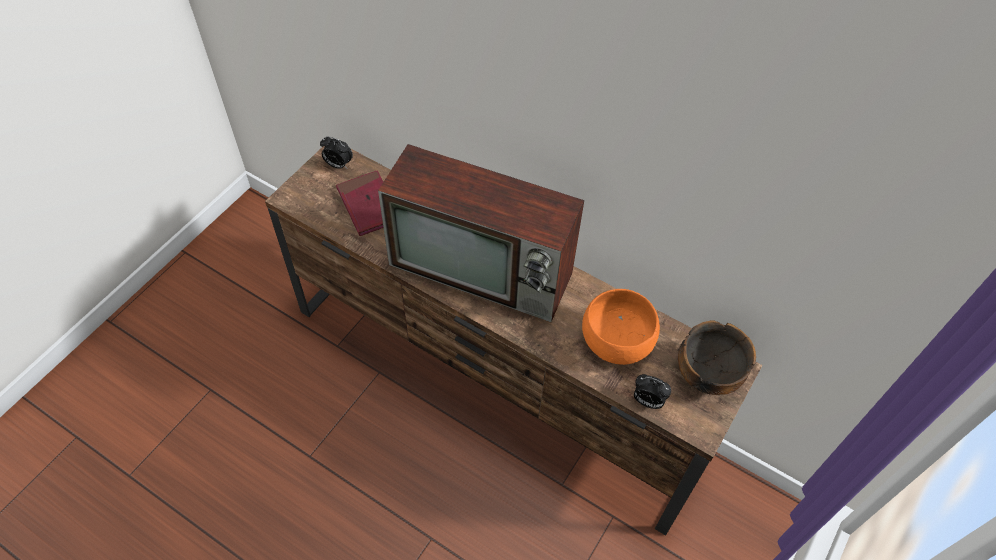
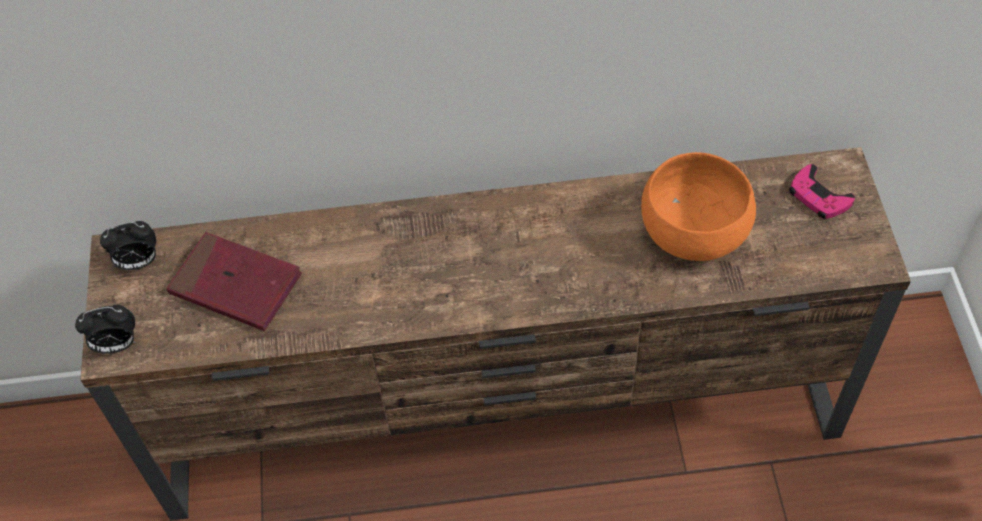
camera: 35 degrees left, 0 degrees up
television [378,144,584,322] -> none
alarm clock [634,374,671,409] -> alarm clock moved to [75,305,136,354]
bowl [678,320,756,395] -> pink game controller [789,164,855,219]

